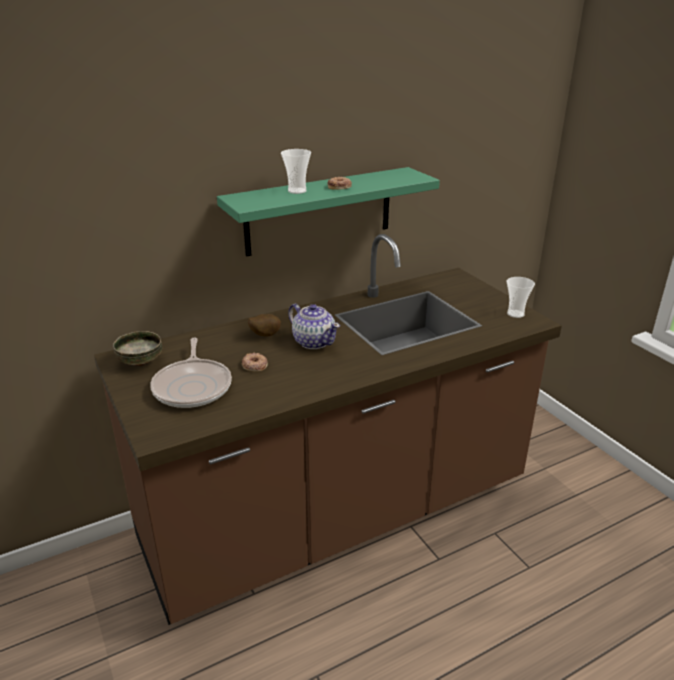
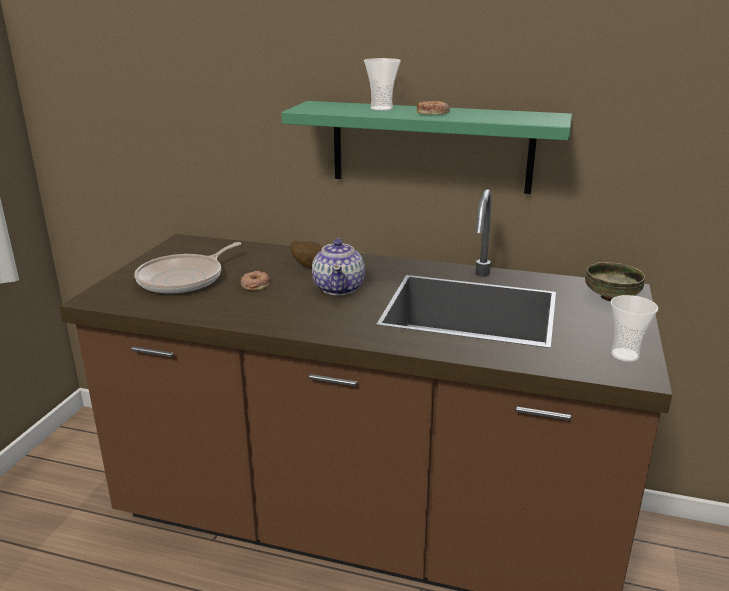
camera: 45 degrees right, 5 degrees down
bowl [113,331,162,366] -> bowl moved to [585,262,645,301]

